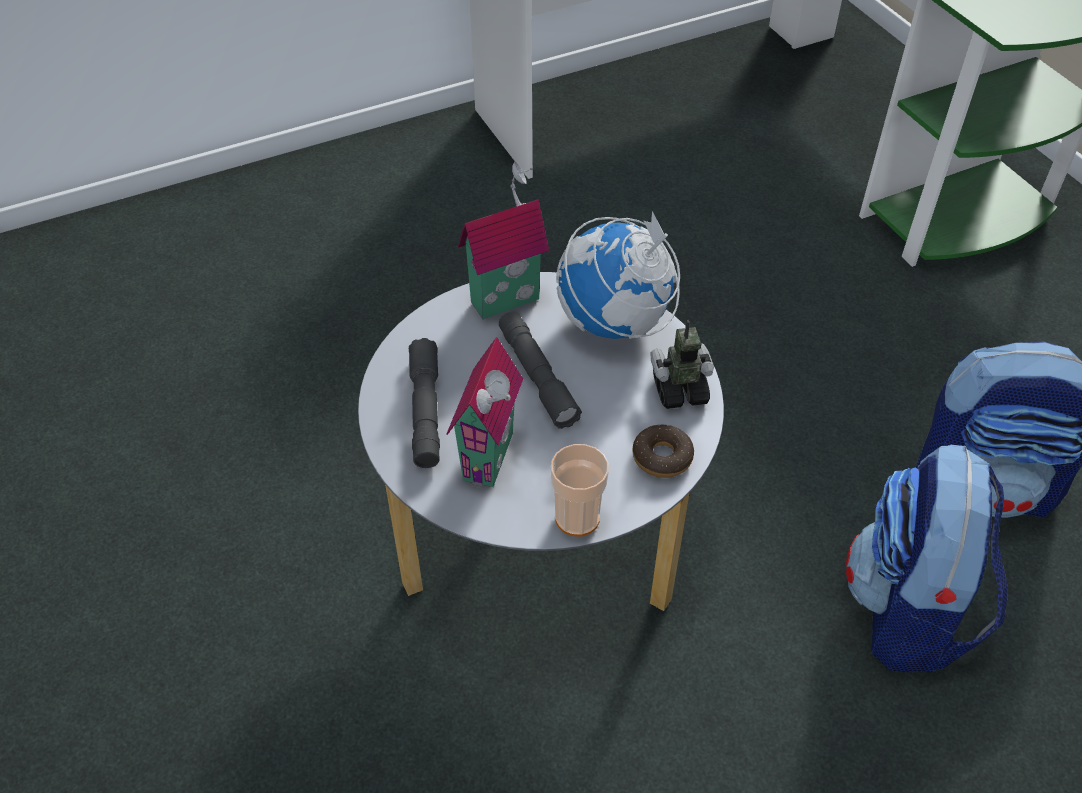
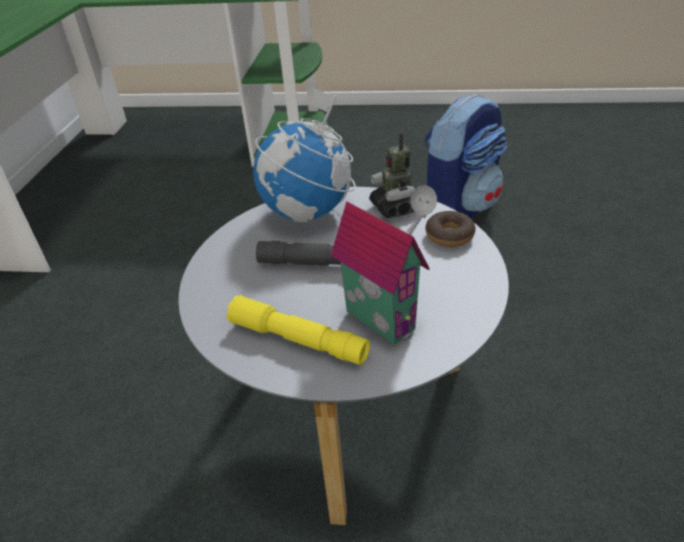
camera: 55 degrees left, 10 degrees down
grey flashlight [409,338,440,468] -> yellow flashlight [227,295,370,365]
toy house [458,161,549,319] -> none
cup [551,444,609,537] -> none
toy robot [650,320,714,409] -> toy robot turned 45 degrees counterclockwise [369,133,415,218]
backpack [846,445,1008,672] -> none

